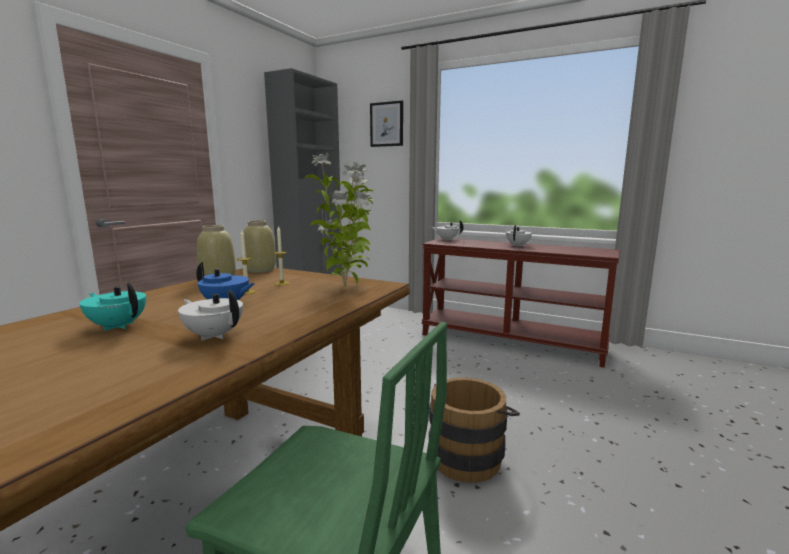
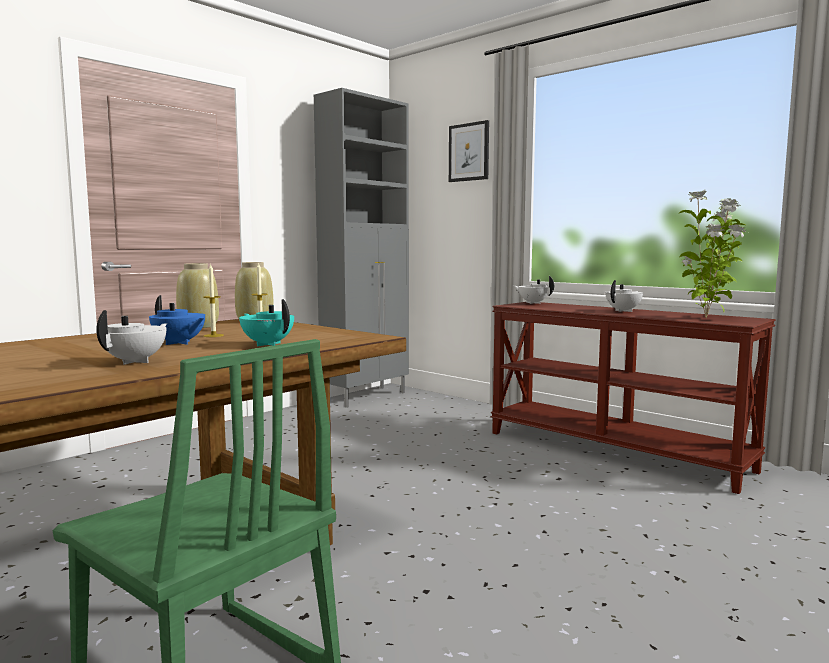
camera: 15 degrees right, 5 degrees down
turquoise teapot [79,282,146,331] -> turquoise teapot moved to [239,299,294,346]
white teapot [178,290,243,341] -> white teapot turned 60 degrees clockwise [96,310,167,365]
potted plant [305,152,373,287] -> potted plant moved to [678,190,747,318]
brown bucket [429,378,520,483] -> none

